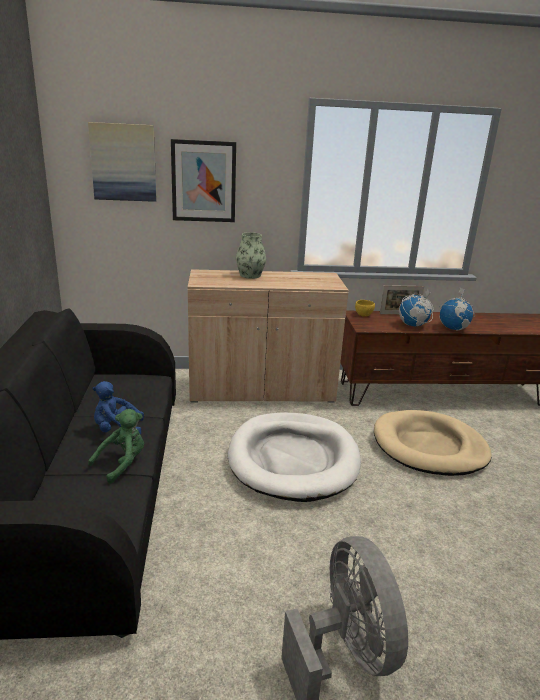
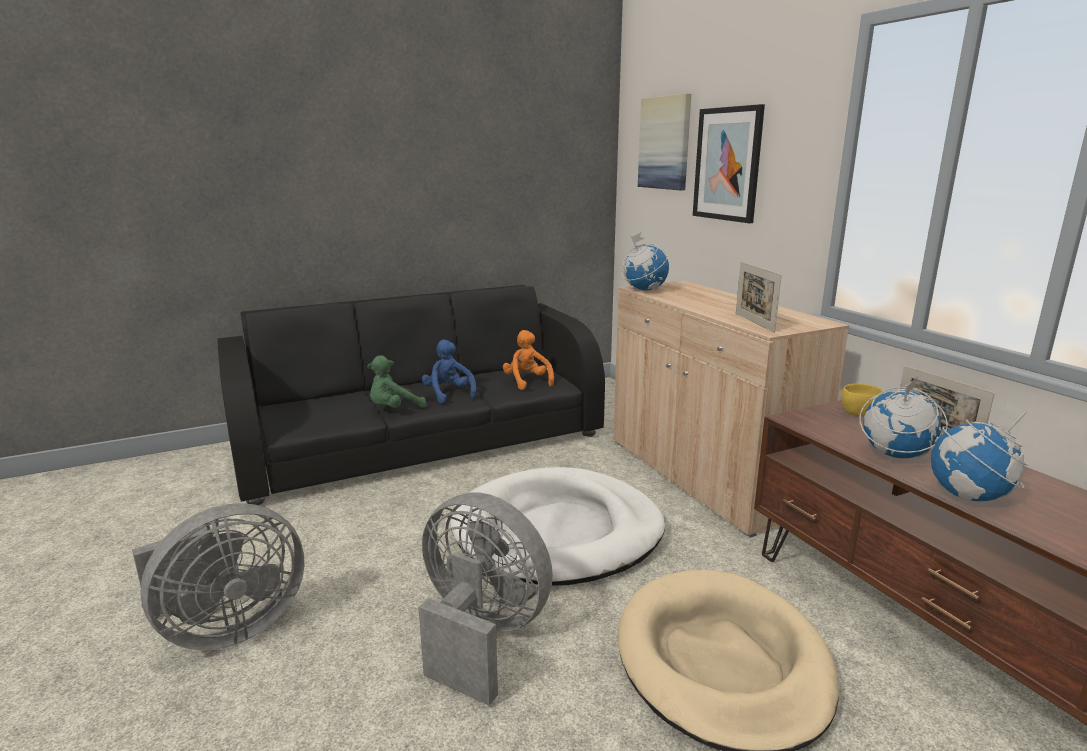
camera: 70 degrees right, 5 degrees down
green plush toy [88,409,144,484] -> green plush toy turned 120 degrees clockwise [367,355,427,408]
vase [236,232,266,279] -> none
none -> grey fan [418,493,553,705]
none -> orange plush toy [503,330,554,390]
none -> globe [622,233,669,290]
none -> picture frame [736,262,782,332]

